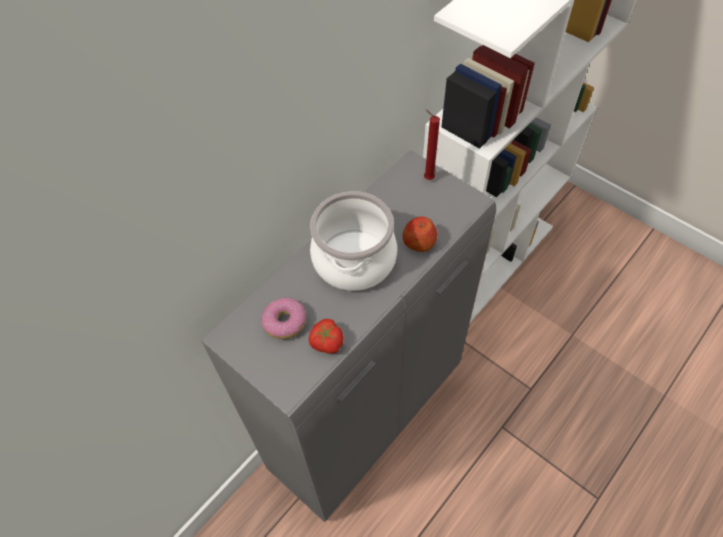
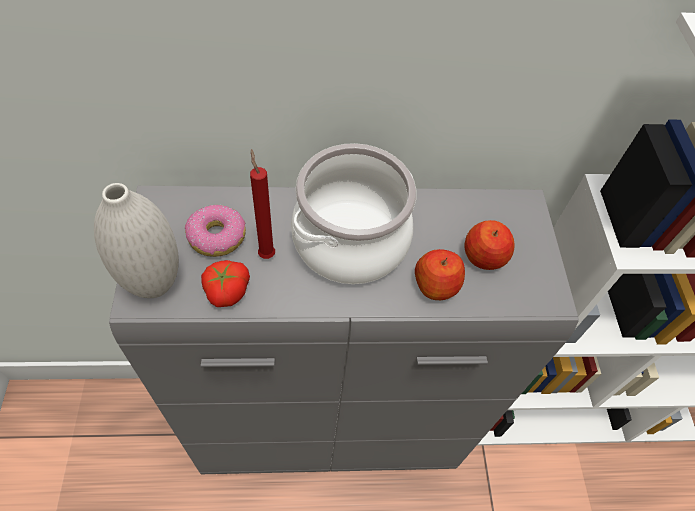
camera: 40 degrees right, 0 degrees up
red candle [424,109,440,180] -> red candle moved to [250,149,275,259]
none -> white vase [94,183,179,298]
none -> apple [465,220,515,270]

